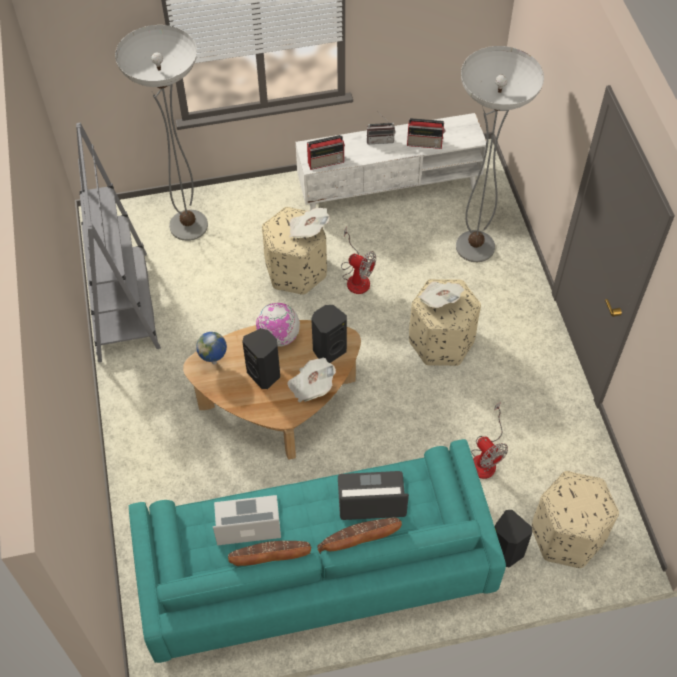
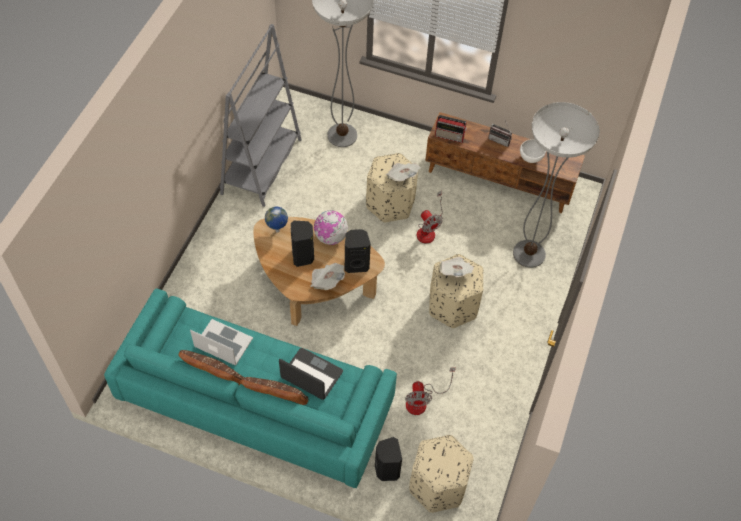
camera: 30 degrees right, 0 degrees up
white tv stand [296,113,486,211] -> brown tv stand [425,112,585,213]
radio [407,118,446,149] -> white bowl [520,140,546,163]

